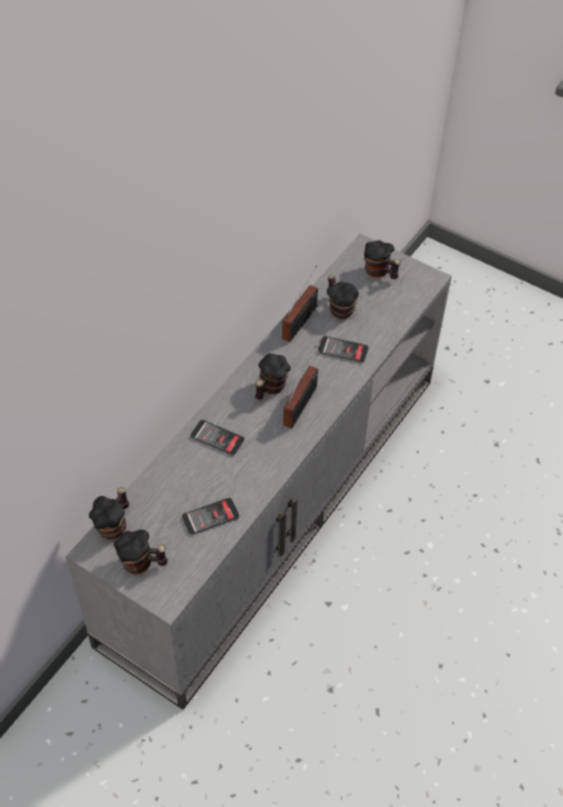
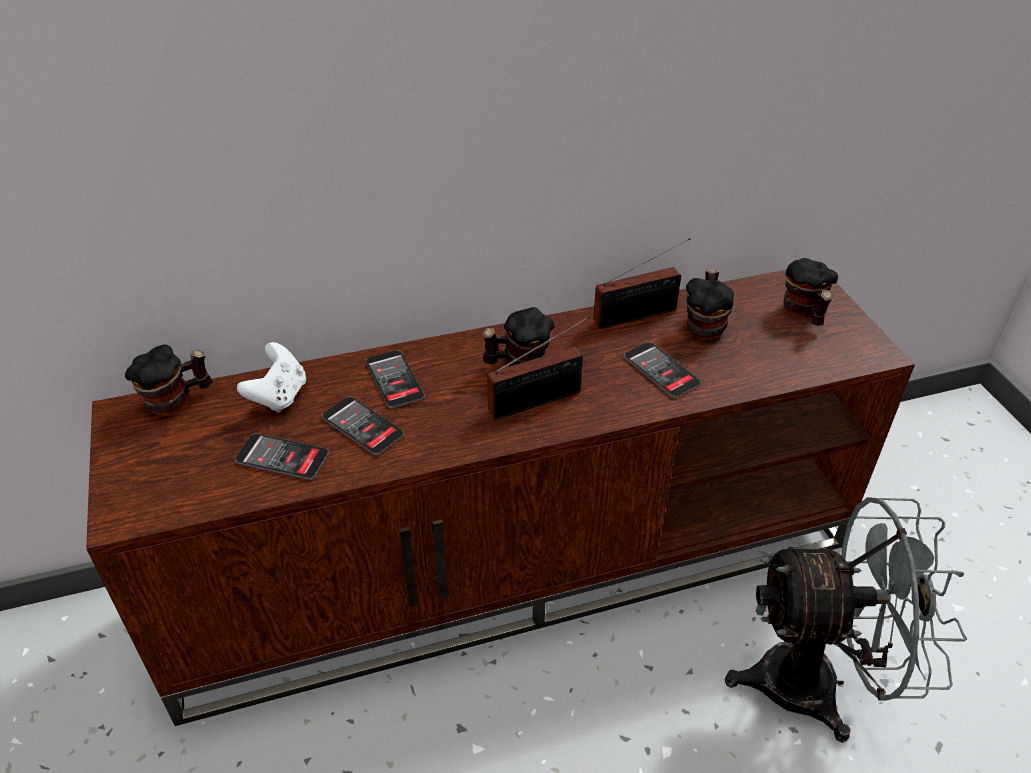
camera: 40 degrees right, 10 degrees down
grey tv stand [66,234,452,710] -> brown tv stand [86,270,915,726]
mug [114,529,168,574] -> none
none -> white game controller [237,342,306,413]
none -> phone [322,396,404,455]
none -> grey fan [725,497,967,743]

